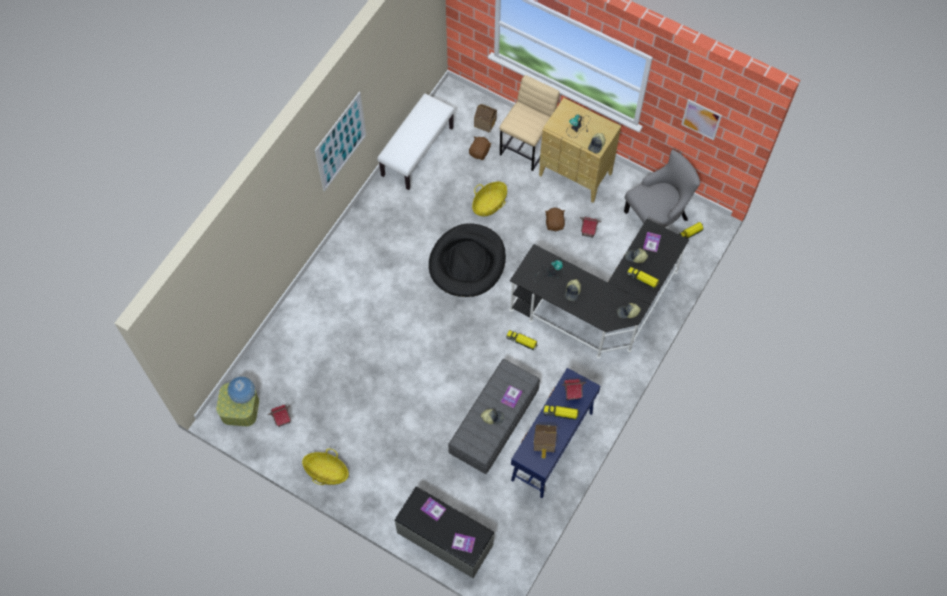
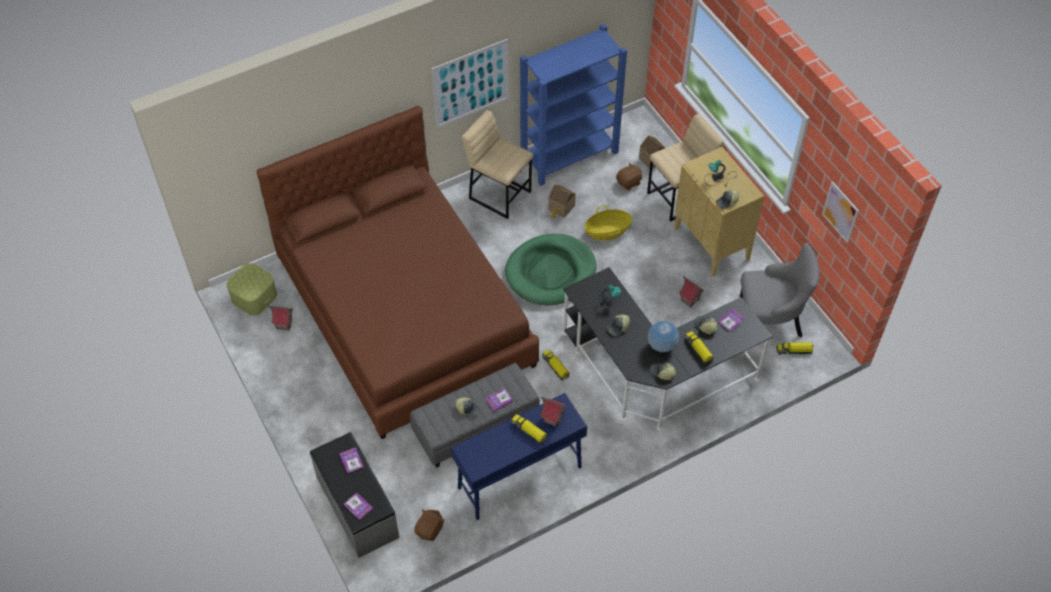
camera: 30 degrees right, 10 degrees down
globe [227,376,255,404] -> globe moved to [648,321,679,352]
basket [302,449,349,485] -> none
white bench [377,93,455,190] -> blue bookcase [520,24,627,186]
black dog bed [429,223,506,297] -> green dog bed [505,234,597,305]
toy house [534,425,557,459] -> toy house moved to [548,185,576,219]
brown plush toy [545,208,565,231] -> brown plush toy moved to [414,509,444,541]
none -> brown bed [257,106,539,439]
none -> beige chair [462,110,533,219]

